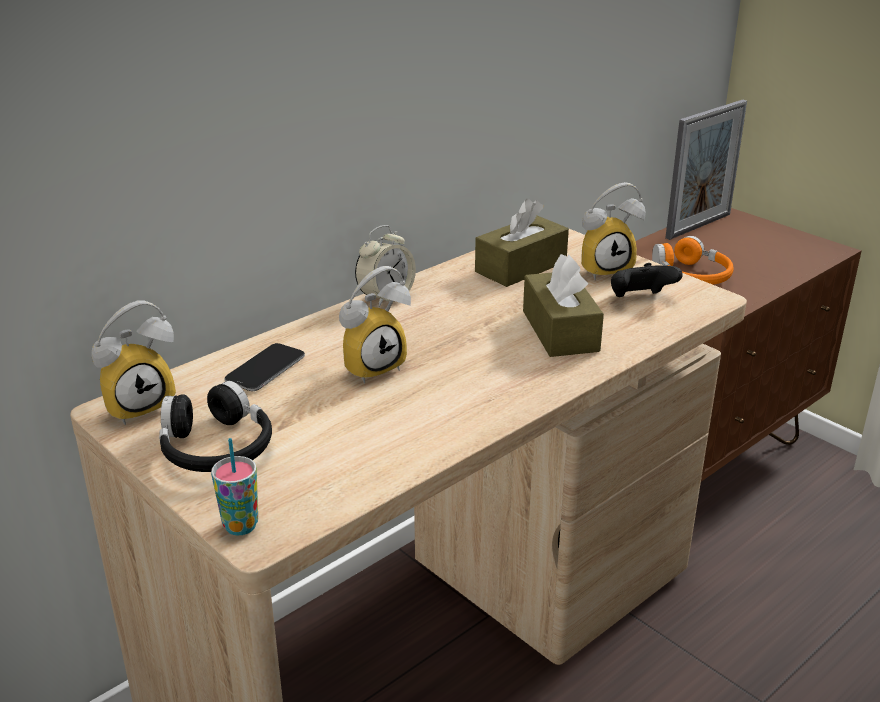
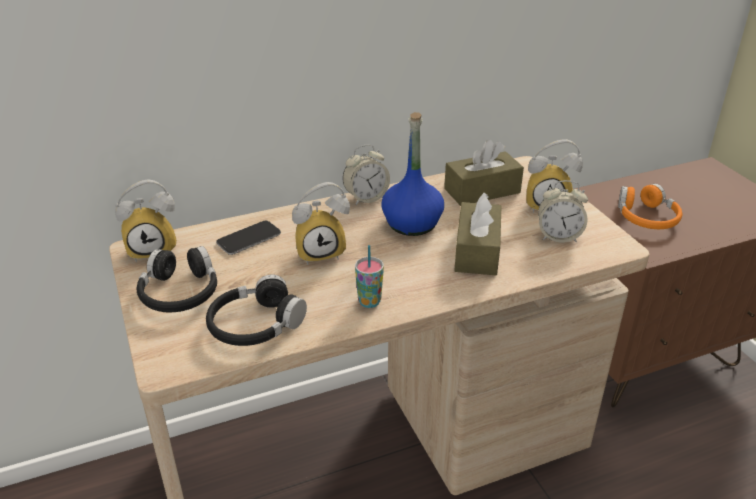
camera: 20 degrees right, 5 degrees up
cup [211,438,258,535] -> cup moved to [355,245,384,308]
black game controller [611,263,683,297] -> alarm clock [538,180,588,243]
picture frame [665,100,747,240] -> none
none -> black headphones [206,274,307,346]
none -> blue bottle [381,112,444,236]

